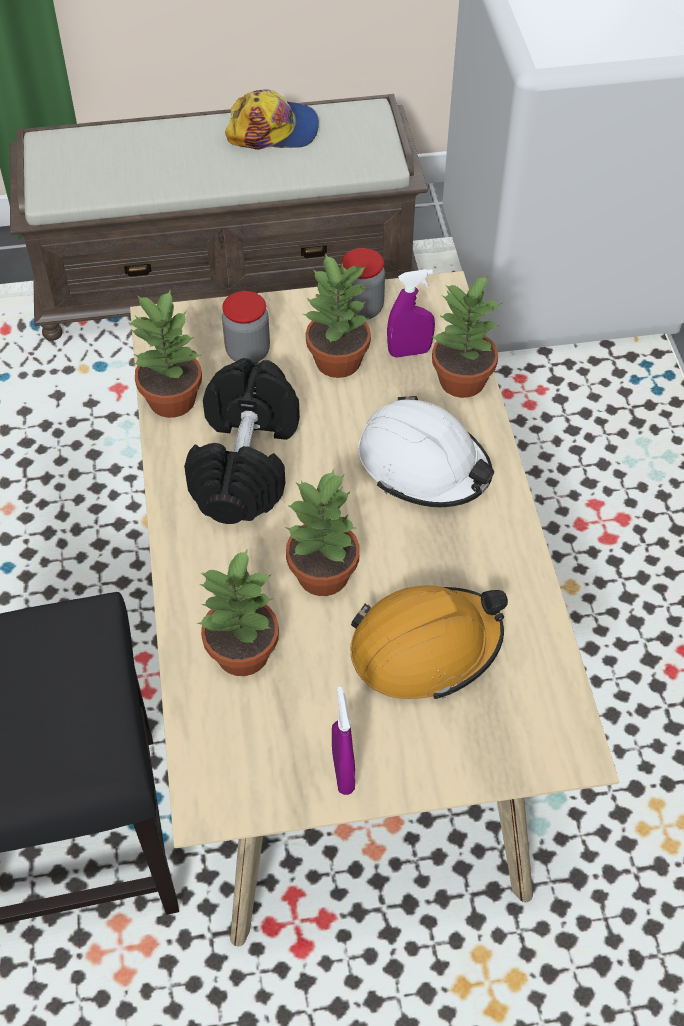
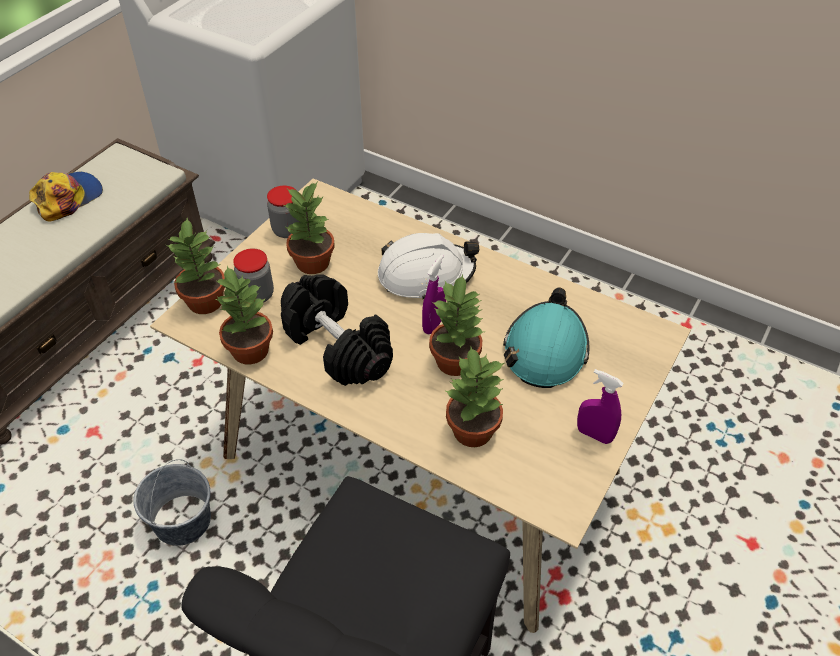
camera: 50 degrees left, 5 degrees down
orange hard hat [350,585,508,699] -> turquoise hard hat [503,288,589,388]
purple spray bottle [387,269,435,358] -> purple spray bottle moved to [422,255,446,334]
potted plant [431,275,502,398] -> potted plant moved to [166,218,225,314]
none -> grey bucket [133,459,211,546]

